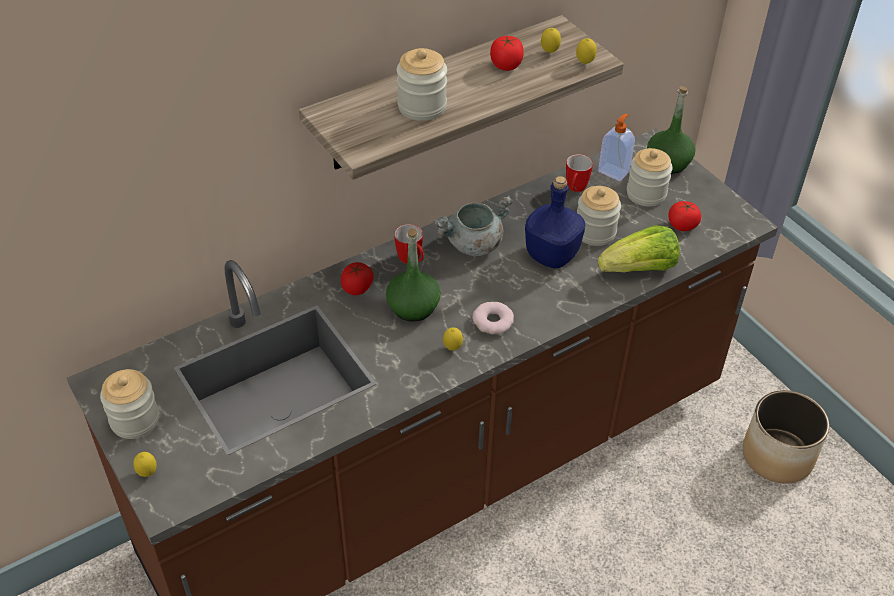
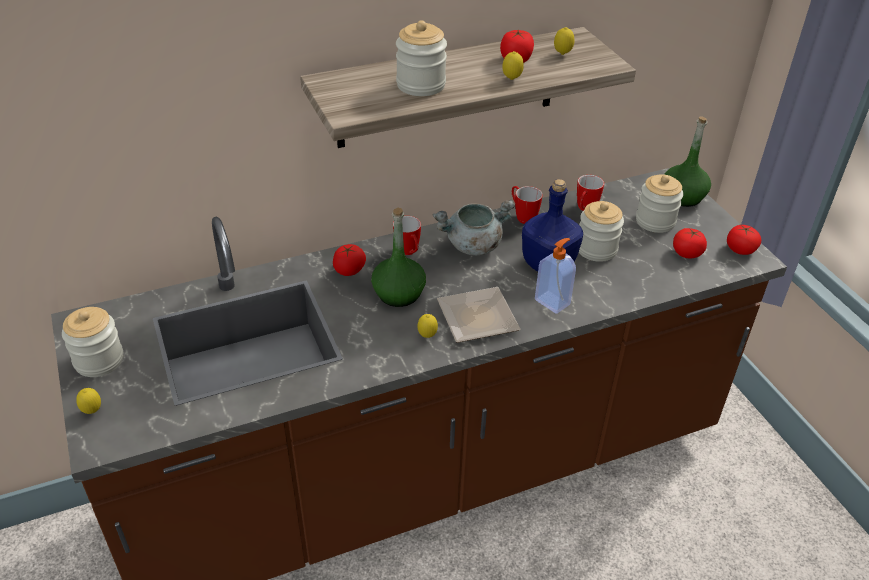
camera: 10 degrees right, 5 degrees down
donut [472,302,514,334] -> plate [437,287,520,343]
lemon [576,38,597,64] -> lemon moved to [502,51,524,80]
soap dispenser [598,114,635,181] -> soap dispenser moved to [535,238,576,314]
lettuce [598,225,680,272] -> none
planter [743,390,829,483] -> none
none -> mug [512,186,543,224]
none -> tomato [727,225,761,255]

